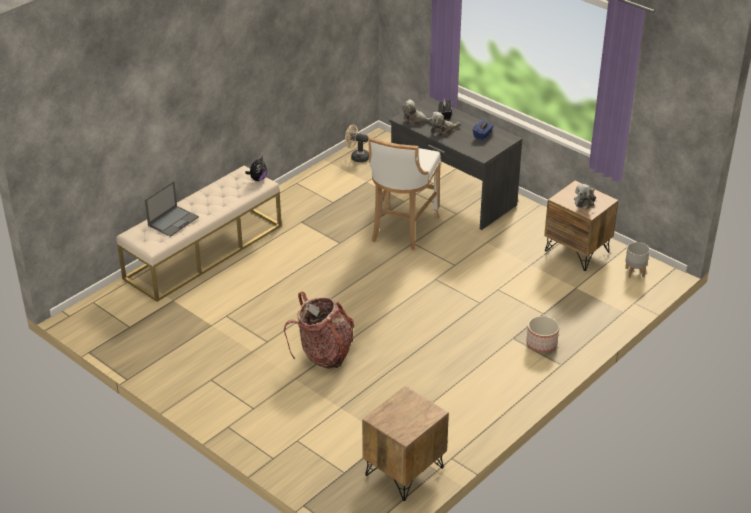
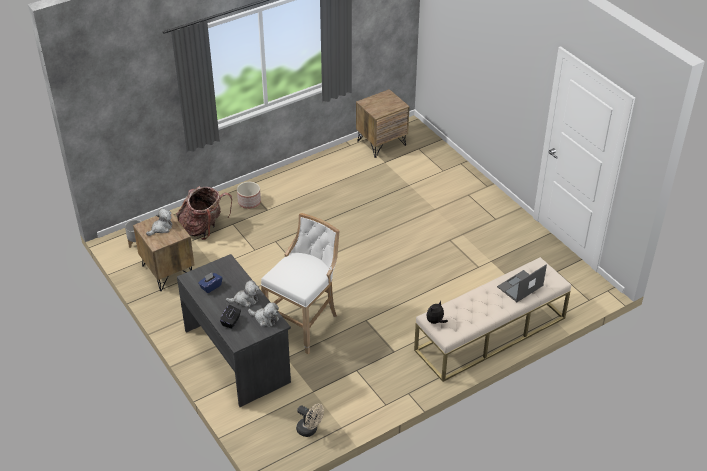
camera: 165 degrees left, 5 degrees up
backpack [284,292,354,369] -> backpack moved to [176,186,232,240]

